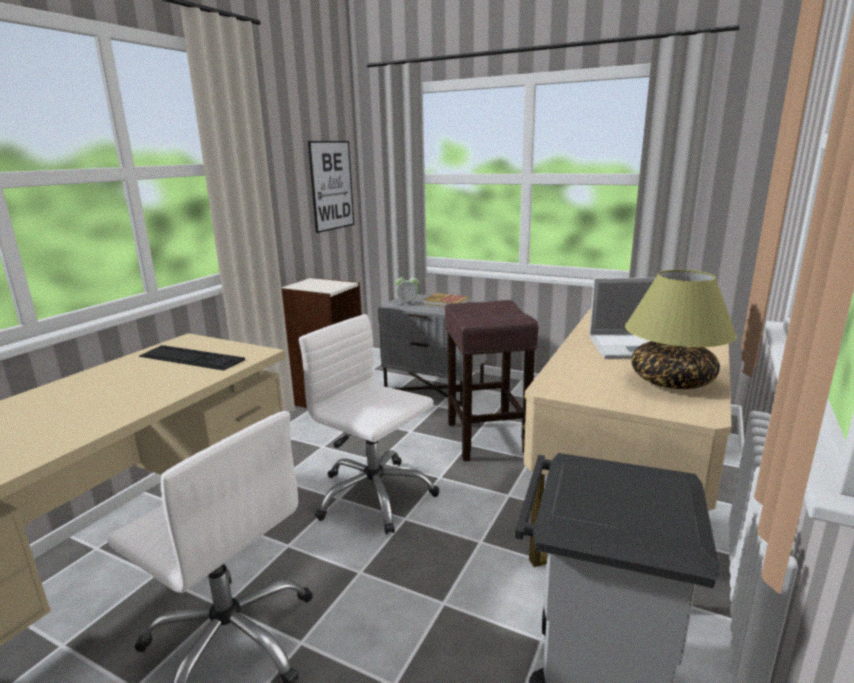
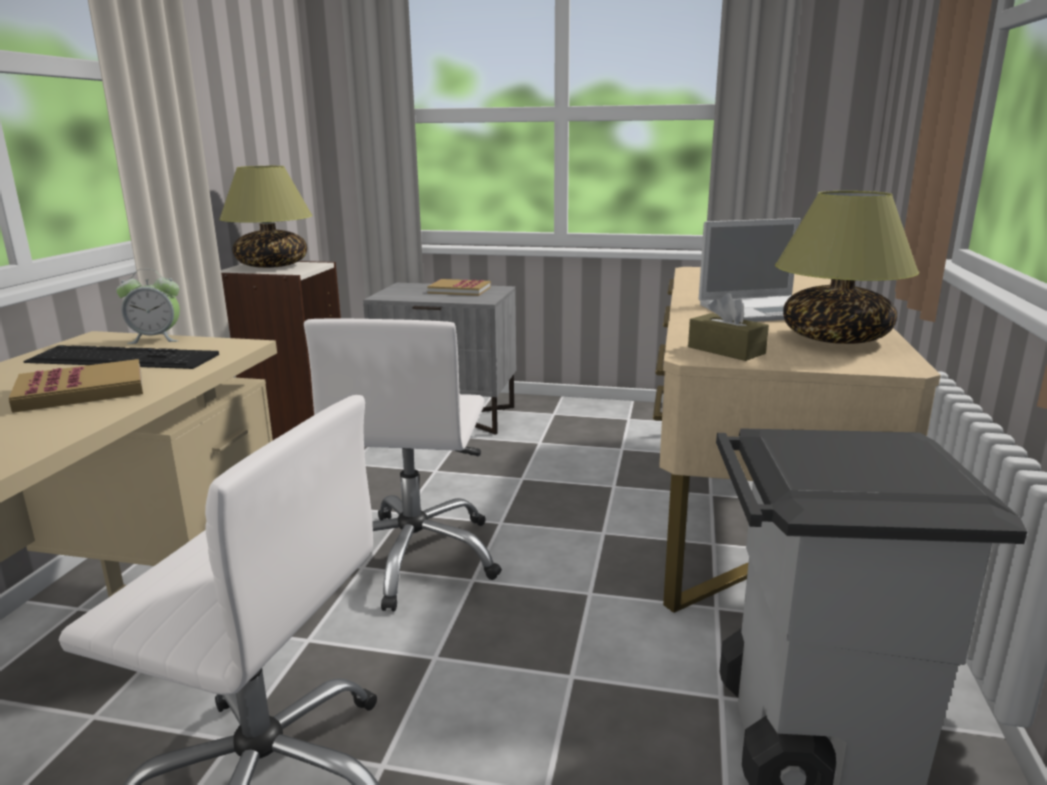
camera: 15 degrees left, 0 degrees up
white office chair [299,314,439,535] -> white office chair turned 105 degrees counterclockwise [304,319,502,611]
picture [308,141,354,233] -> none
alarm clock [395,273,419,304] -> alarm clock moved to [116,269,180,344]
brown stool [445,300,538,461] -> none
none -> book [9,359,143,413]
none -> table lamp [219,166,313,268]
none -> brown tissue box [688,293,769,361]

